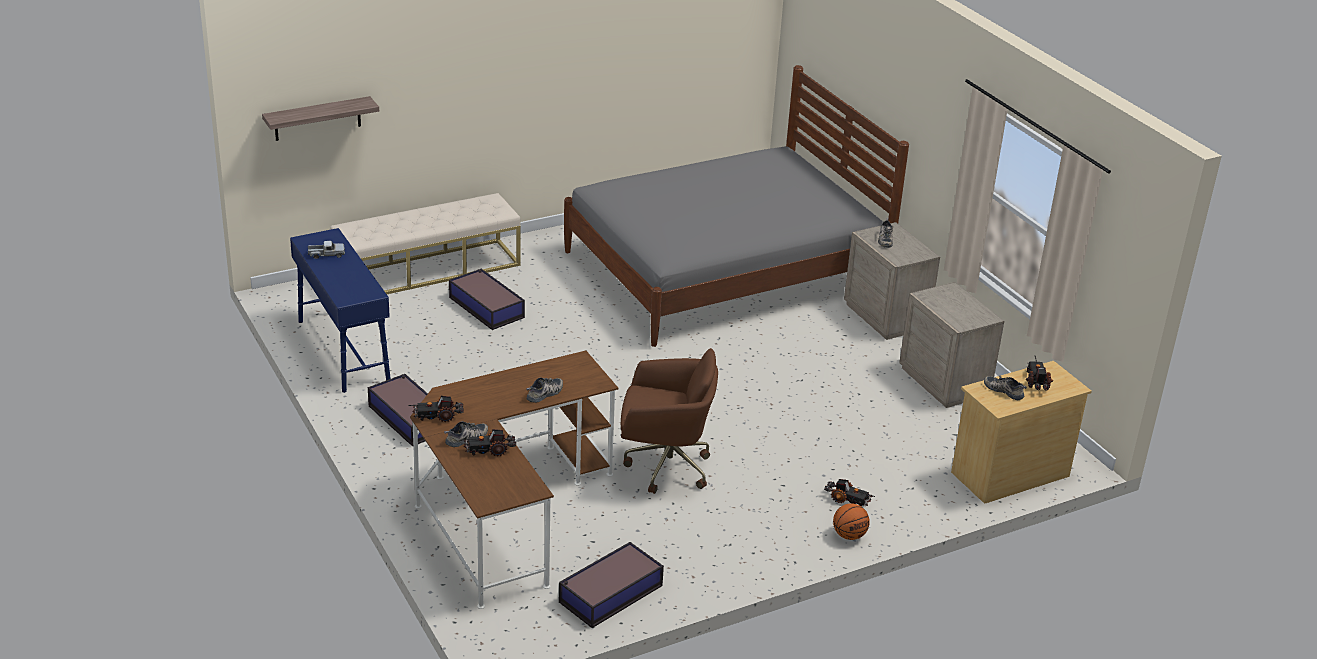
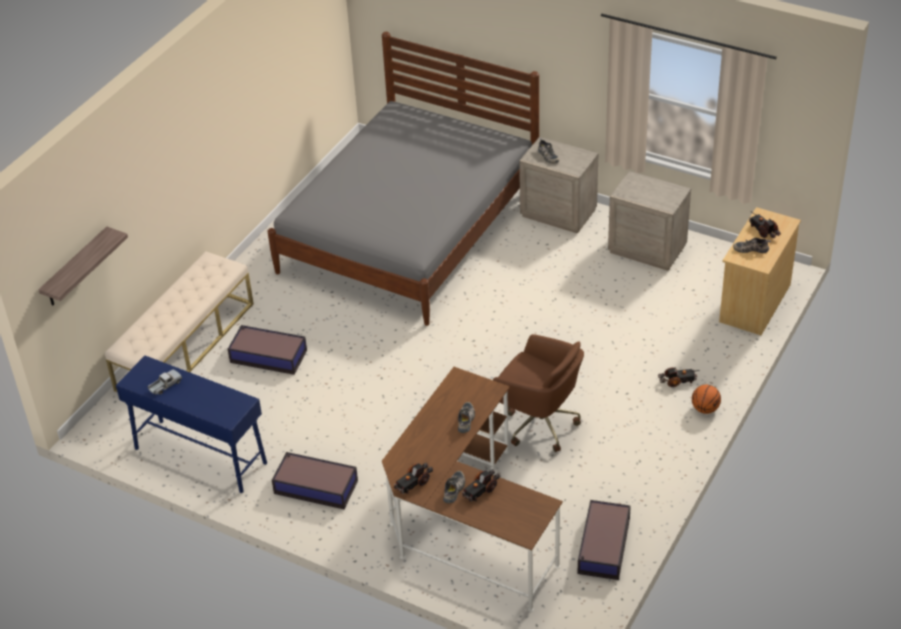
camera: 30 degrees left, 10 degrees up
brown office chair [621,348,718,494] -> brown office chair turned 60 degrees clockwise [493,334,584,452]

